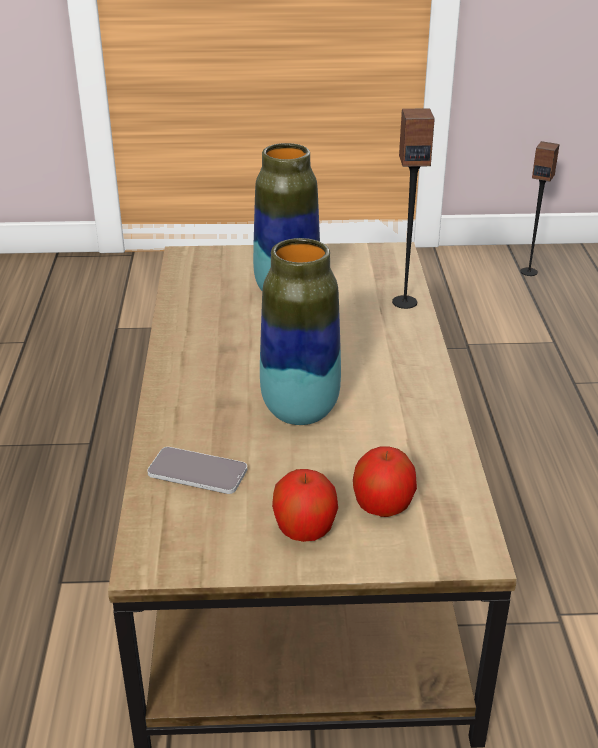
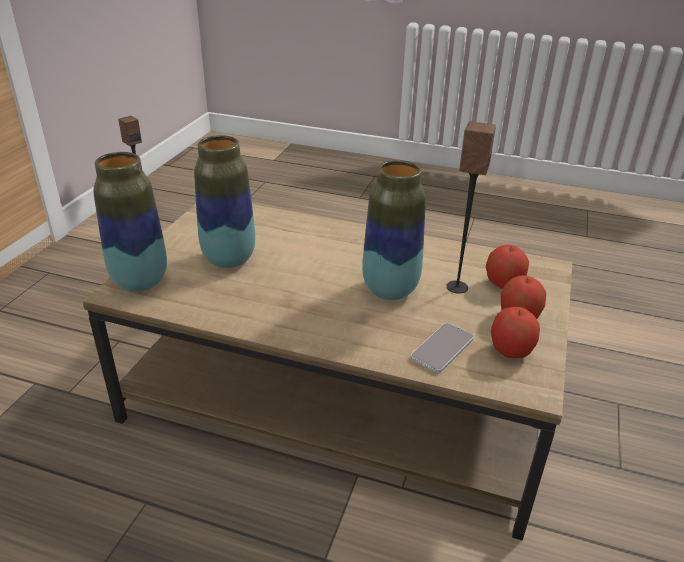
camera: 70 degrees left, 0 degrees up
speaker [392,108,435,309] -> speaker moved to [446,121,496,294]
none -> vase [93,152,167,291]
none -> apple [491,307,540,358]

